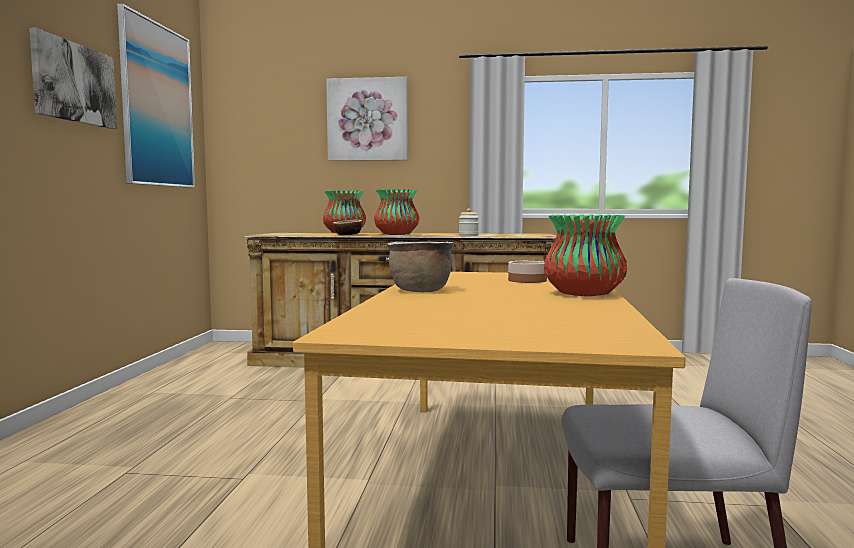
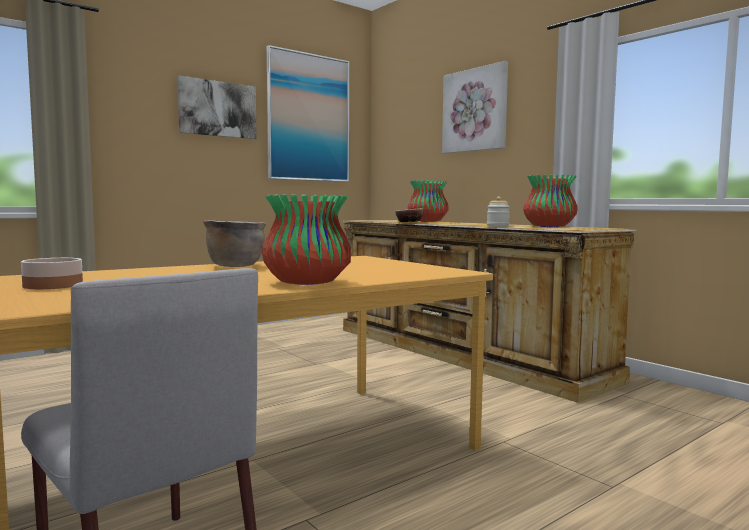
camera: 45 degrees right, 0 degrees up
vase [374,189,419,235] -> vase moved to [524,174,578,227]
bowl [508,261,547,283] -> bowl moved to [21,258,83,289]

